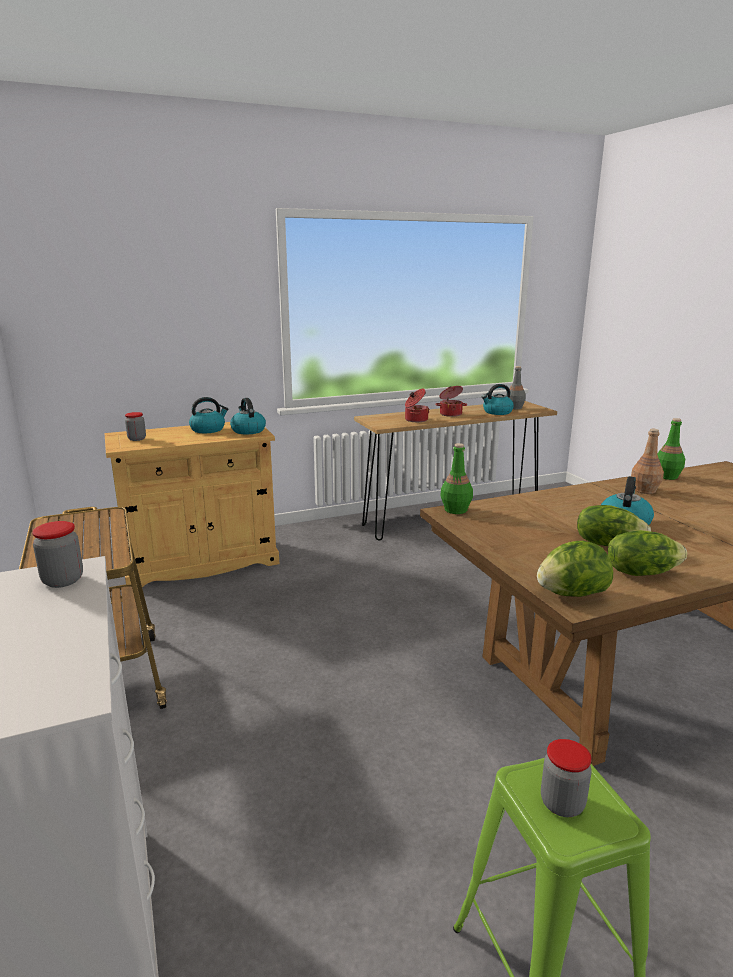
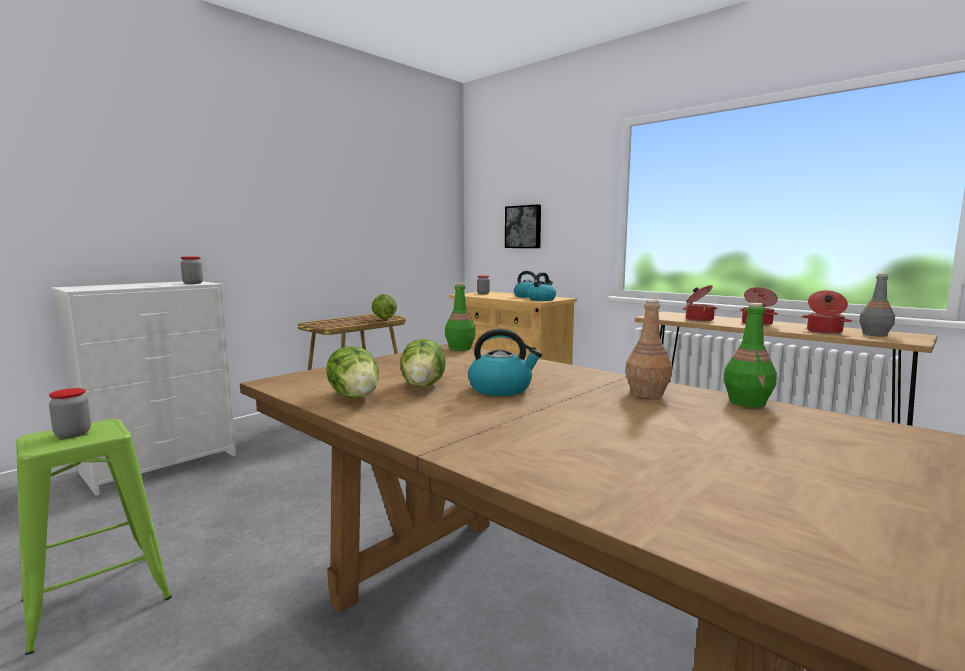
camera: 65 degrees right, 10 degrees down
kettle [482,384,514,415] -> cooking pot [801,290,852,334]
lettuce [537,541,613,597] -> lettuce moved to [372,294,397,319]
none -> picture [505,204,541,248]

